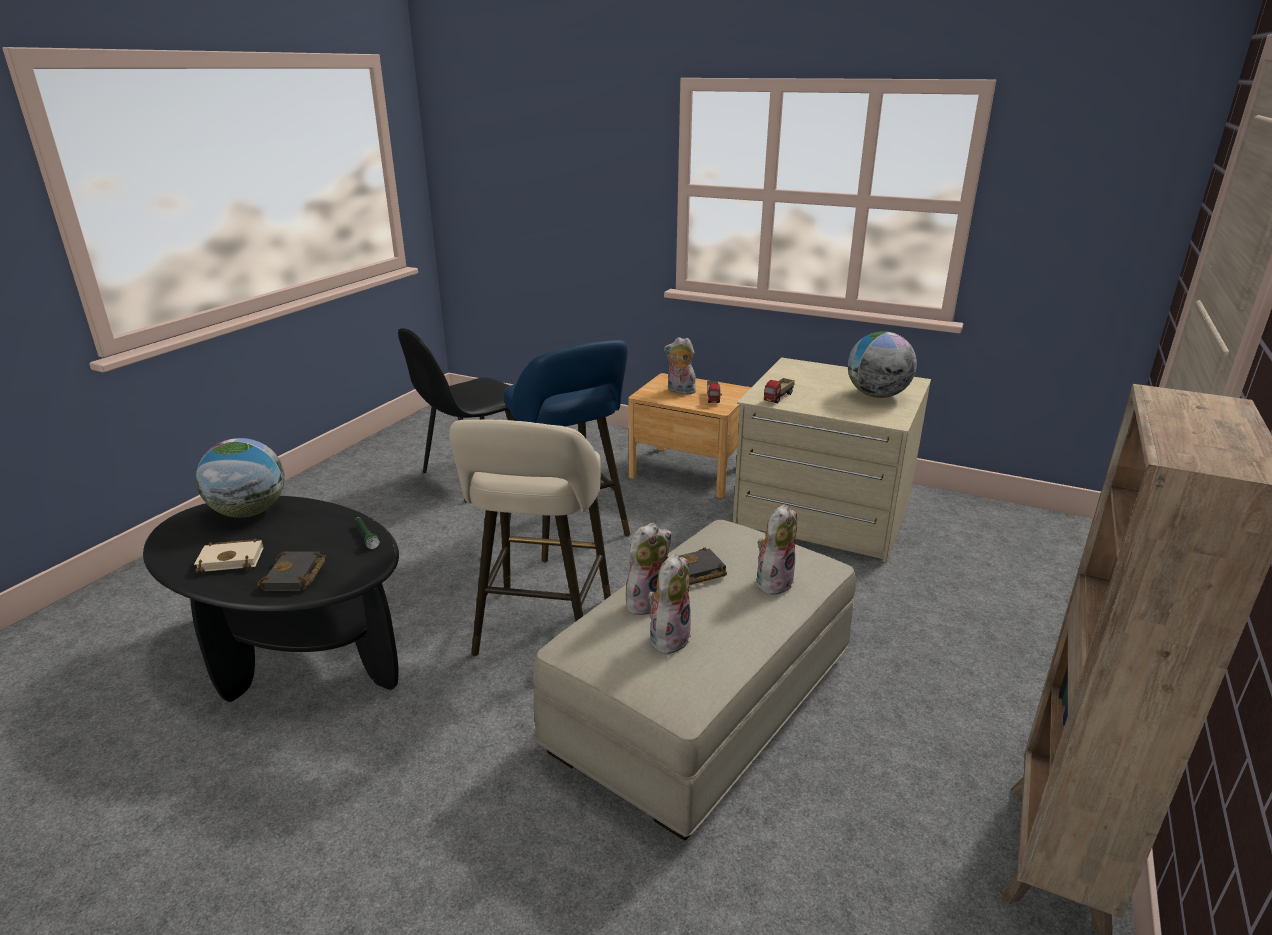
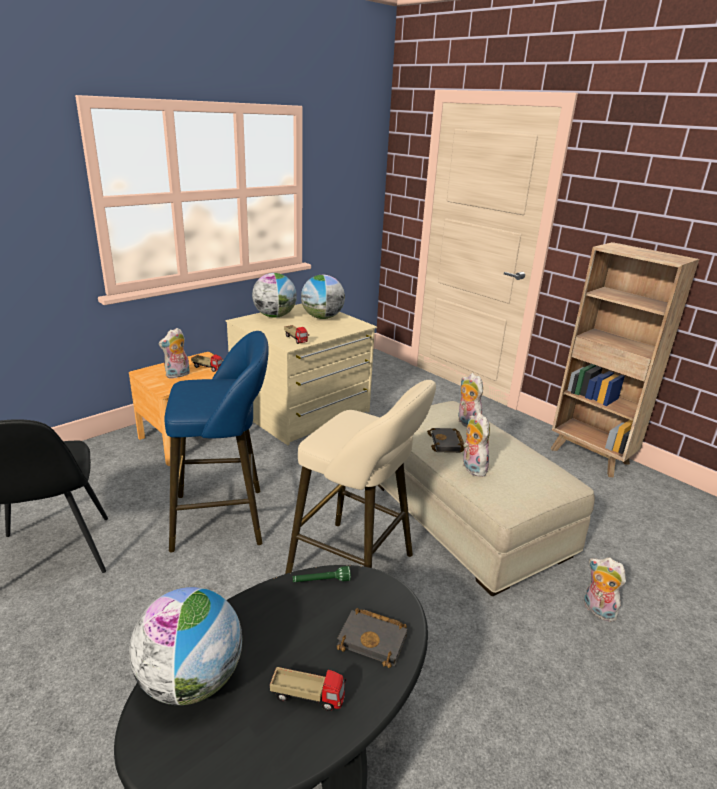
camera: 70 degrees left, 0 degrees up
beige book [194,538,263,574] -> toy truck [270,667,346,711]
plush toy [648,553,692,655] -> plush toy moved to [584,557,626,622]
none -> globe [252,273,297,318]

